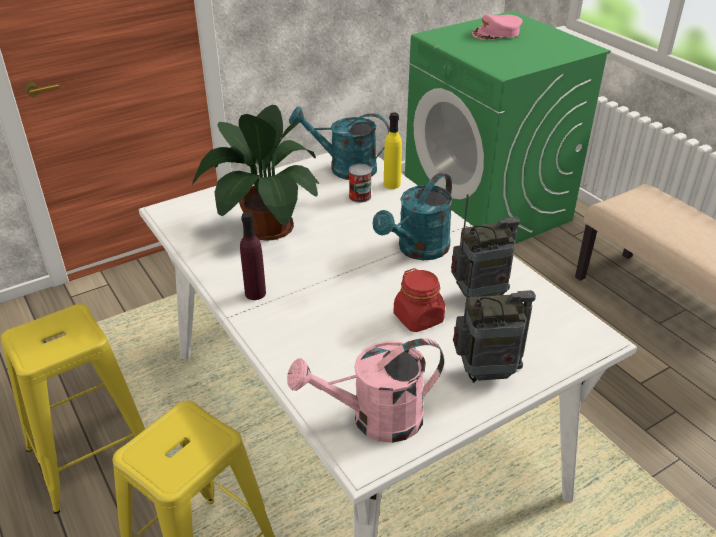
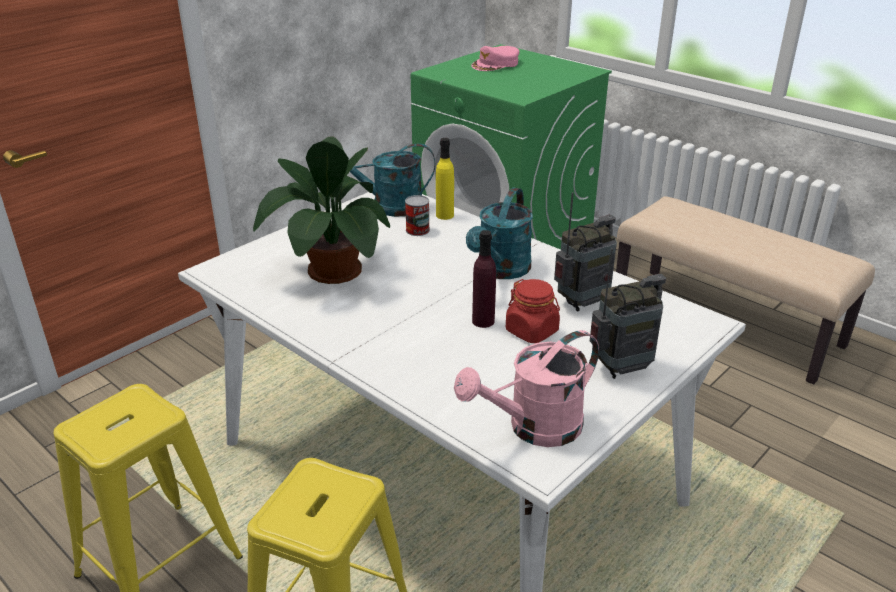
camera: 15 degrees left, 5 degrees down
purple bottle [240,212,266,300] -> purple bottle moved to [472,230,496,328]

